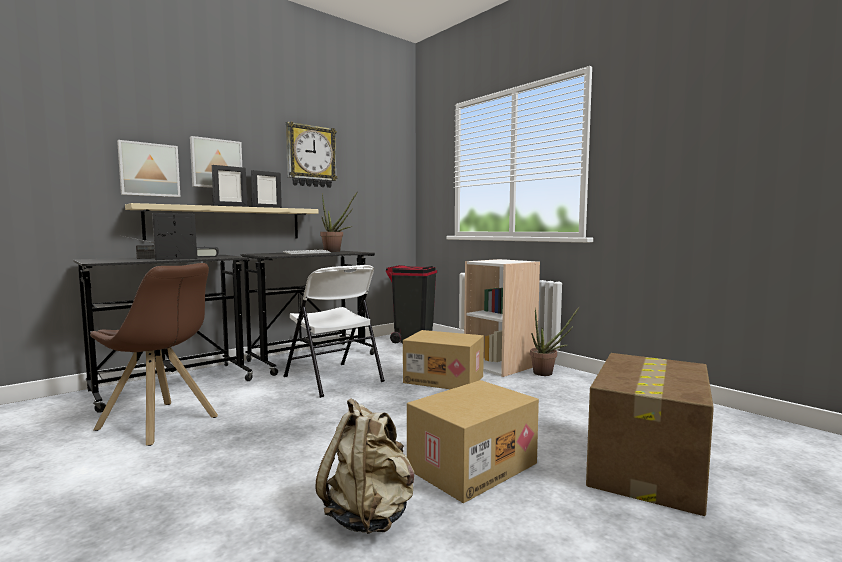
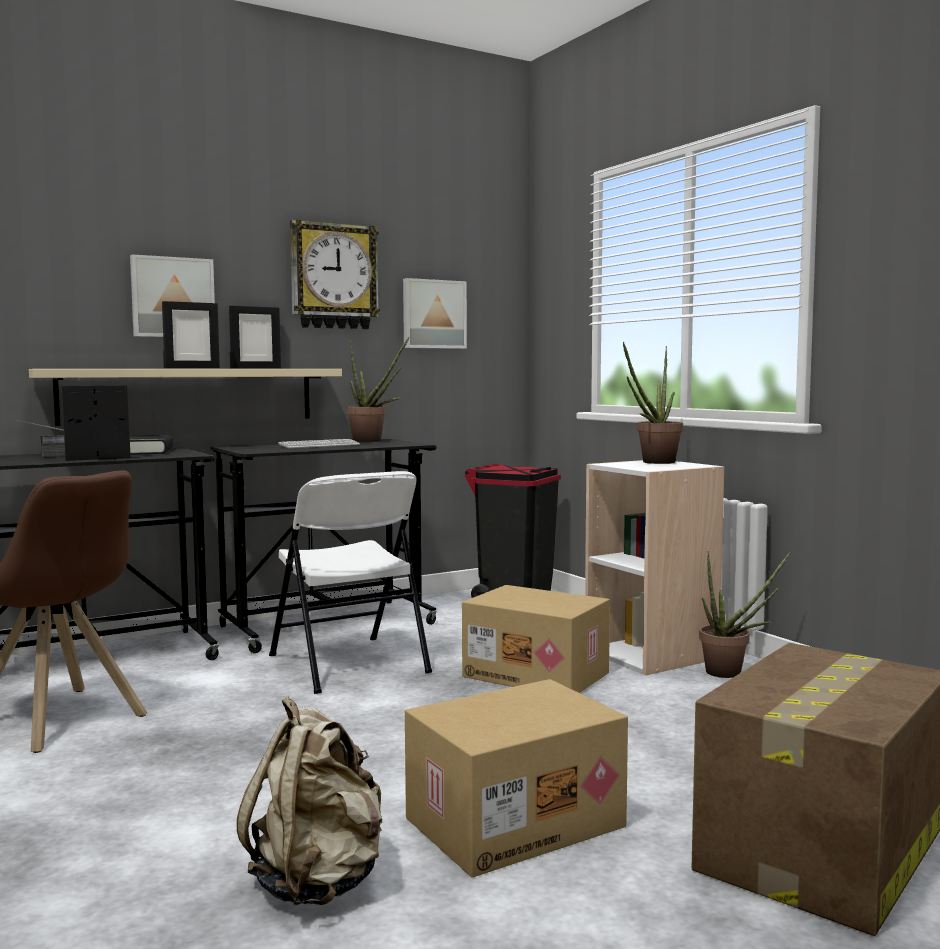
camera: 10 degrees right, 0 degrees up
picture [117,140,180,197] -> picture moved to [403,278,467,349]
none -> potted plant [623,342,683,464]

